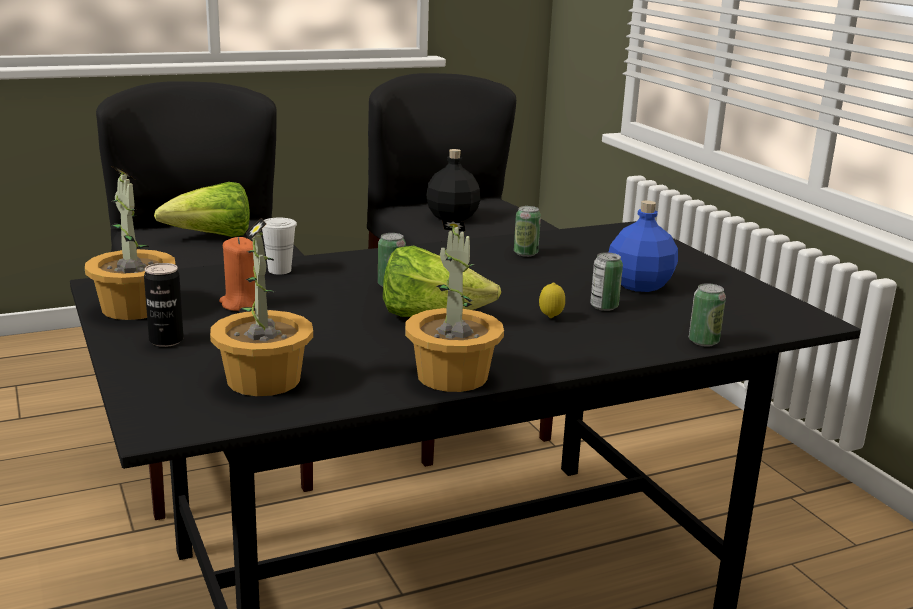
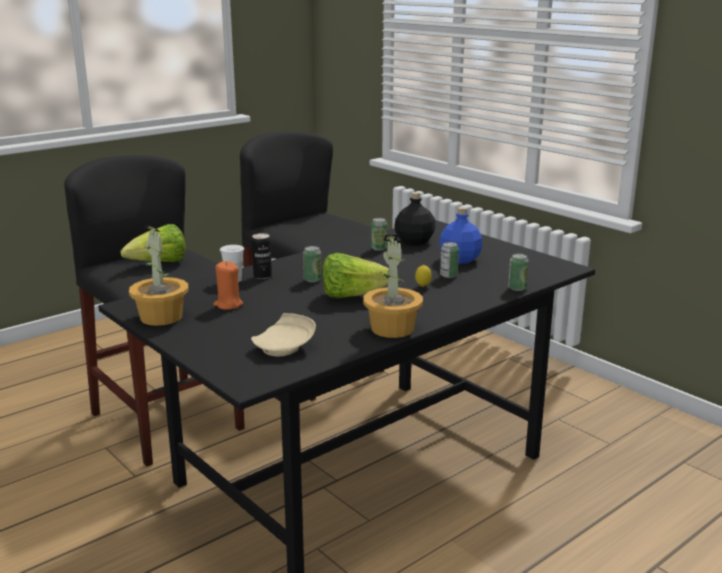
camera: 15 degrees left, 0 degrees up
can [144,263,184,347] -> can moved to [252,233,272,279]
potted plant [210,218,313,396] -> beige plate [251,313,316,356]
black bottle [427,149,480,221] -> black bottle moved to [394,192,436,245]

